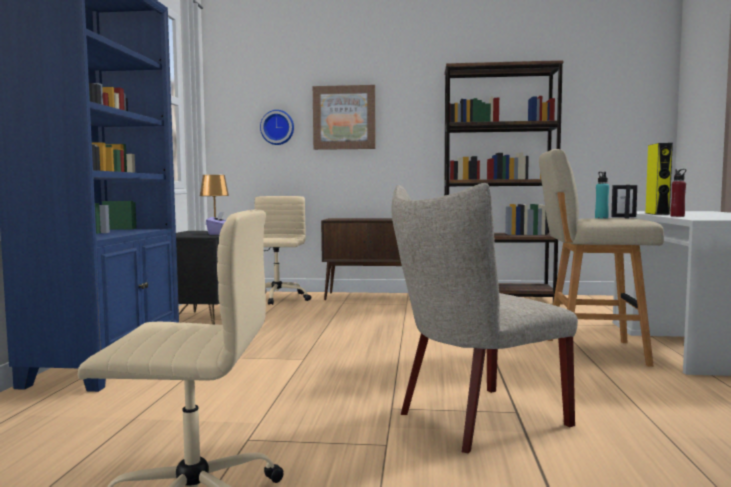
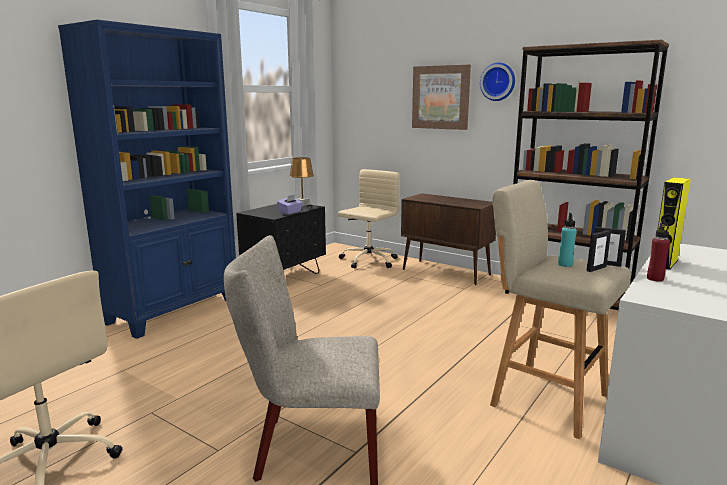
camera: 30 degrees right, 10 degrees up
wall clock [260,110,294,145] -> wall clock moved to [480,62,515,101]

